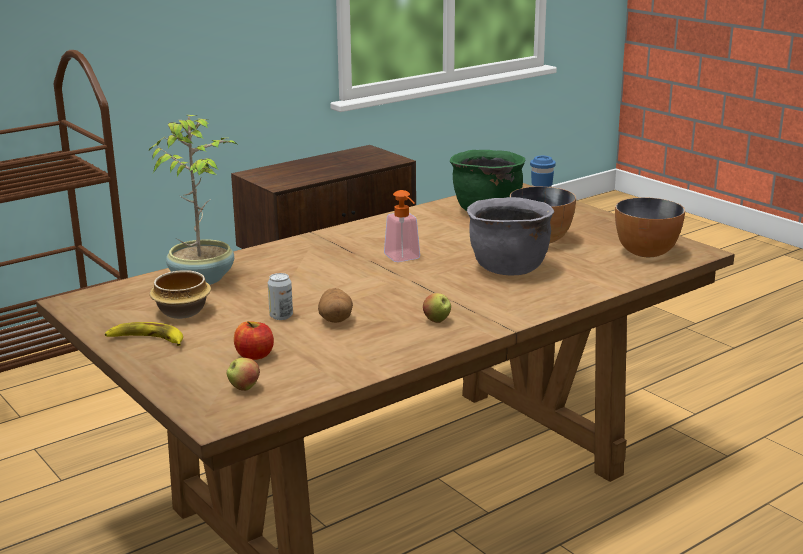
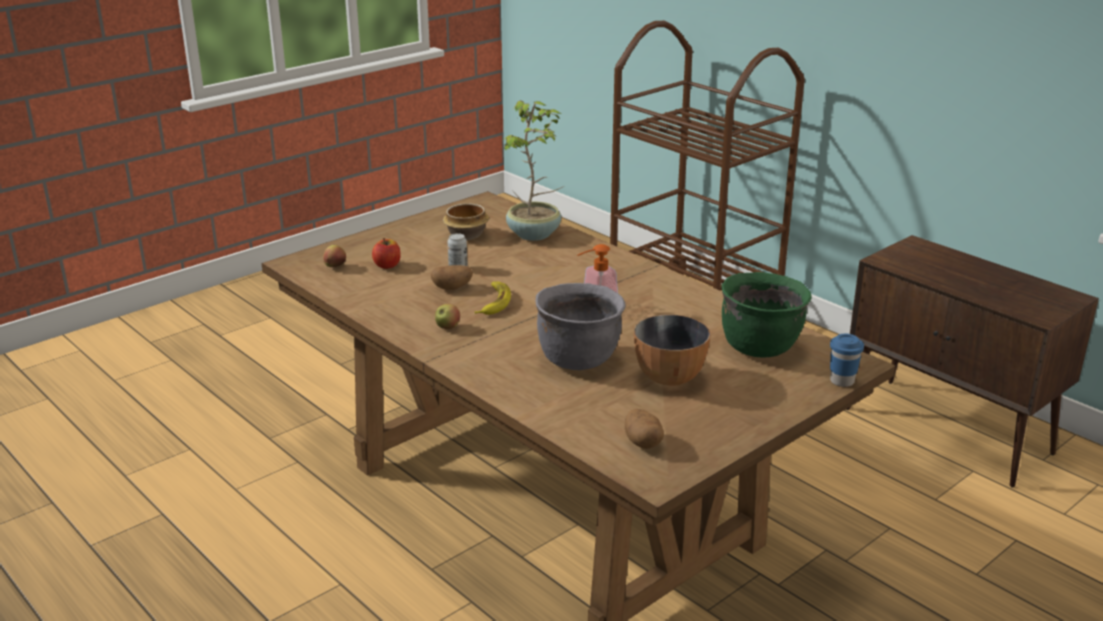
camera: 85 degrees right, 5 degrees up
banana [105,322,183,346] -> banana moved to [474,281,511,315]
bowl [615,197,685,257] -> potato [625,409,664,449]

